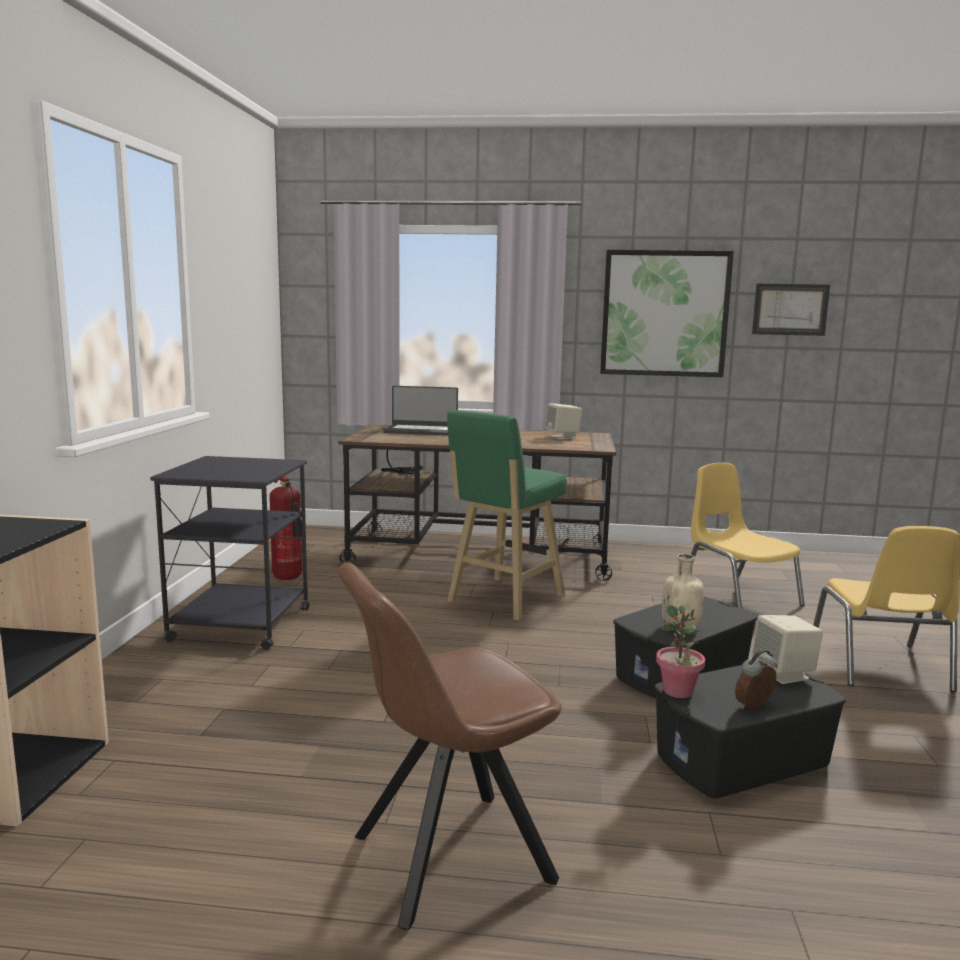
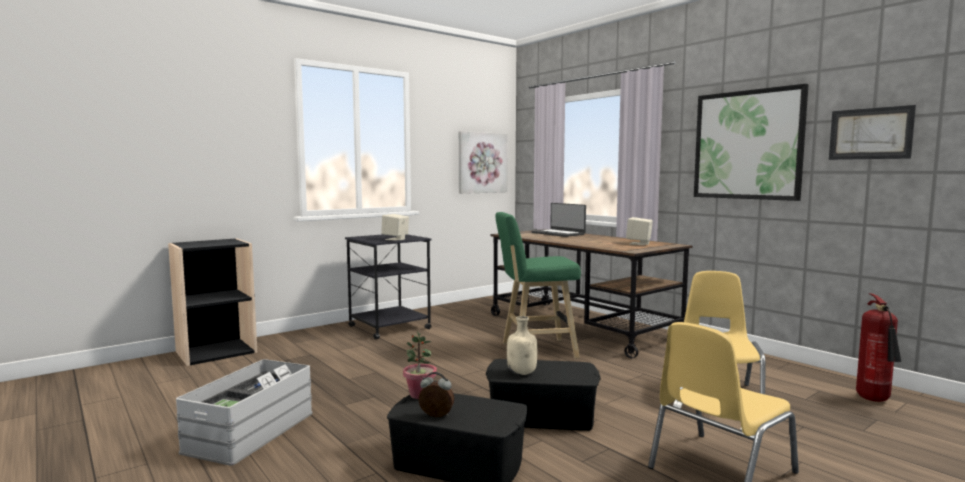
camera: 45 degrees right, 5 degrees down
fire extinguisher [269,476,302,580] -> fire extinguisher moved to [856,294,901,402]
brown chair [339,562,562,930] -> grey storage box [176,359,313,465]
beige speaker [752,615,823,684] -> beige speaker moved to [381,214,409,241]
none -> picture [459,131,508,194]

